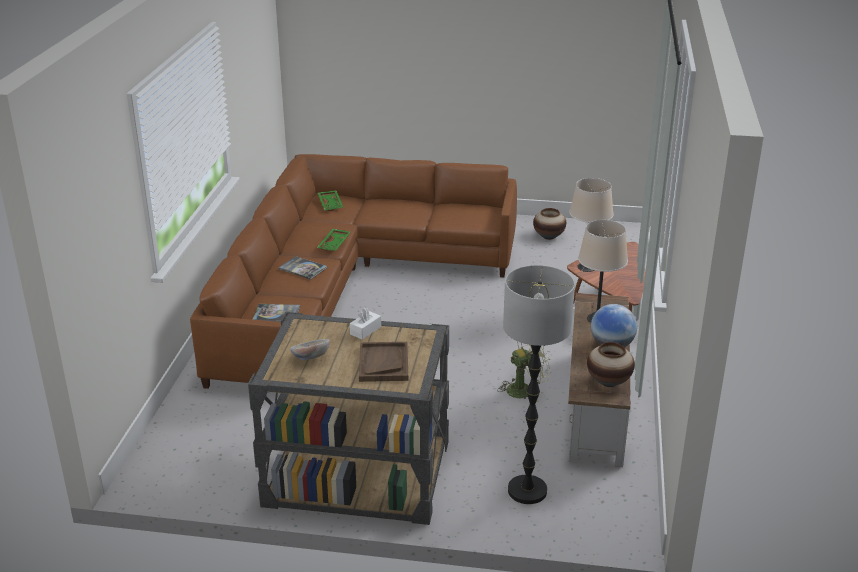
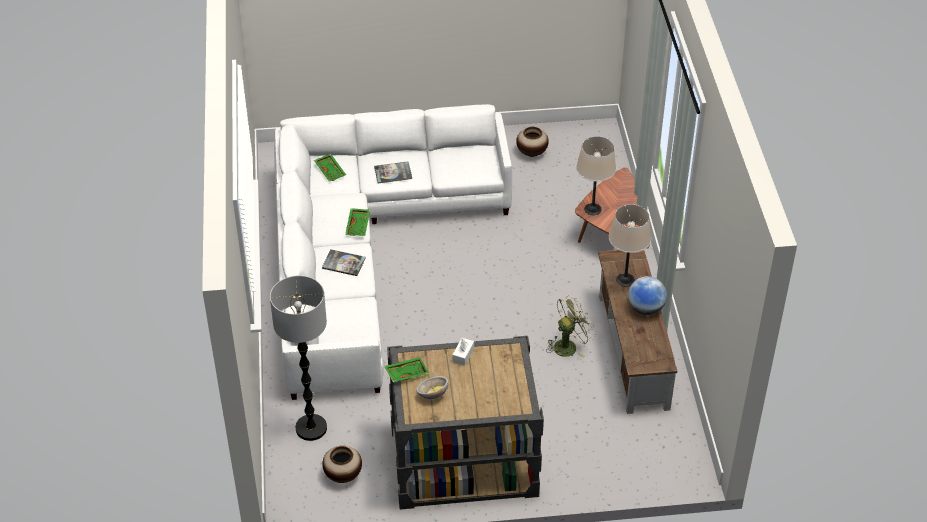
camera: 15 degrees left, 15 degrees up
brown sofa [190,154,517,389] -> white sofa [274,104,512,400]
book [252,304,300,322] -> book moved to [374,161,412,183]
brown tray [359,342,408,382] -> none
floor lamp [503,265,575,504] -> floor lamp moved to [270,276,327,441]
vase [587,342,635,387] -> vase moved to [322,446,362,483]
none -> green tray [384,357,429,382]

